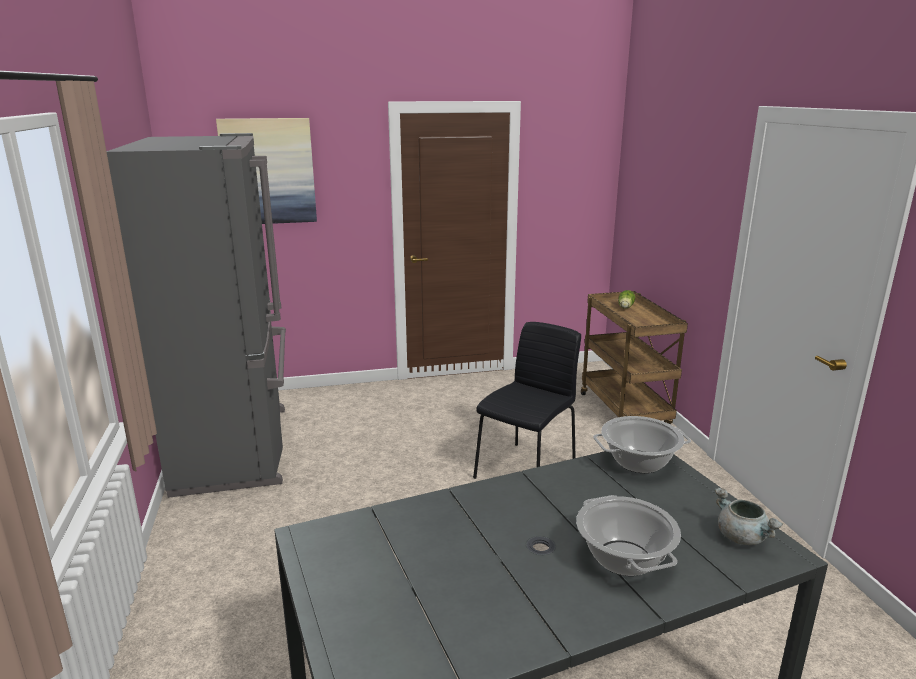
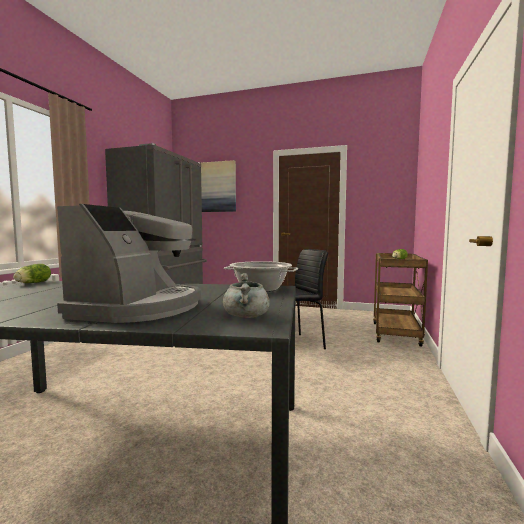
camera: 30 degrees right, 15 degrees down
cooking pot [576,495,681,576] -> coffee machine [57,204,201,323]
none -> lettuce [13,264,51,283]

